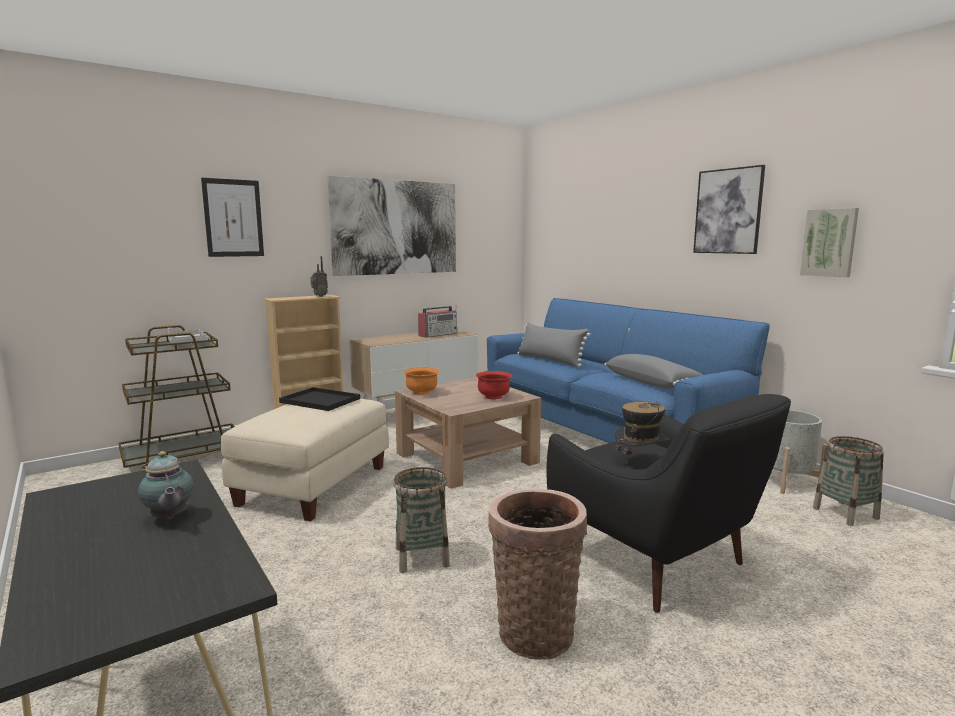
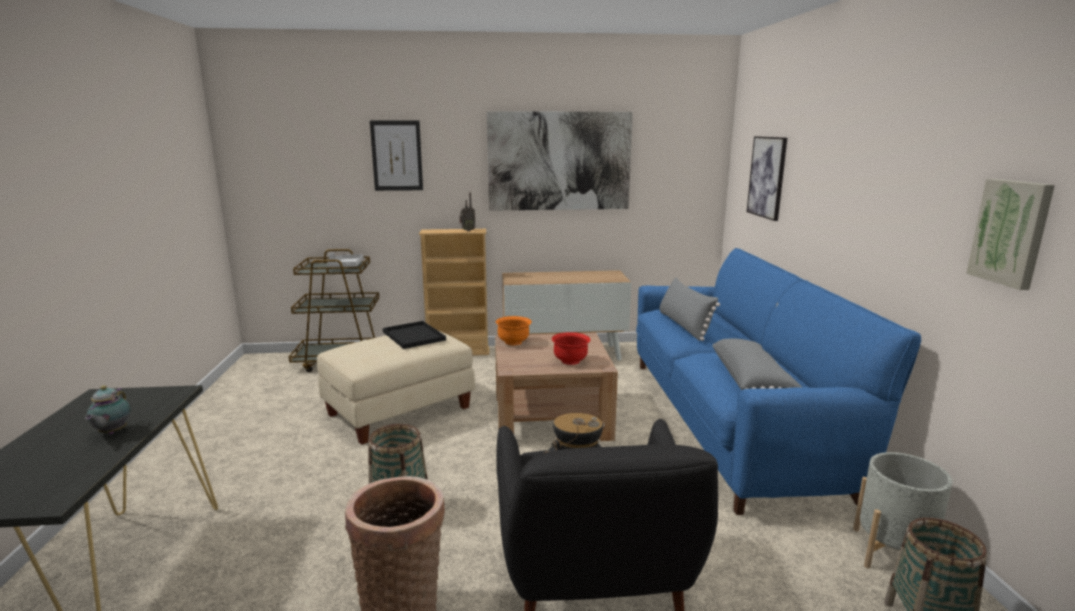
camera: 30 degrees right, 5 degrees up
radio [418,306,457,338] -> none
picture [693,165,765,254] -> picture moved to [747,137,787,221]

